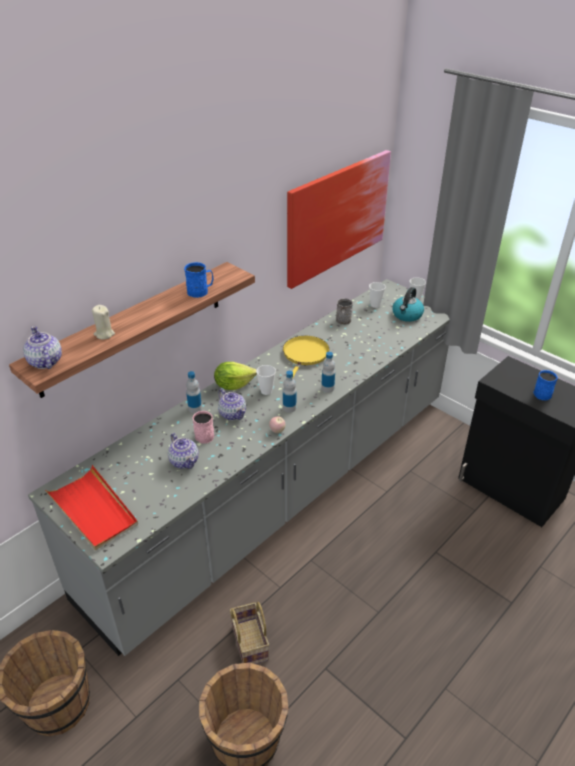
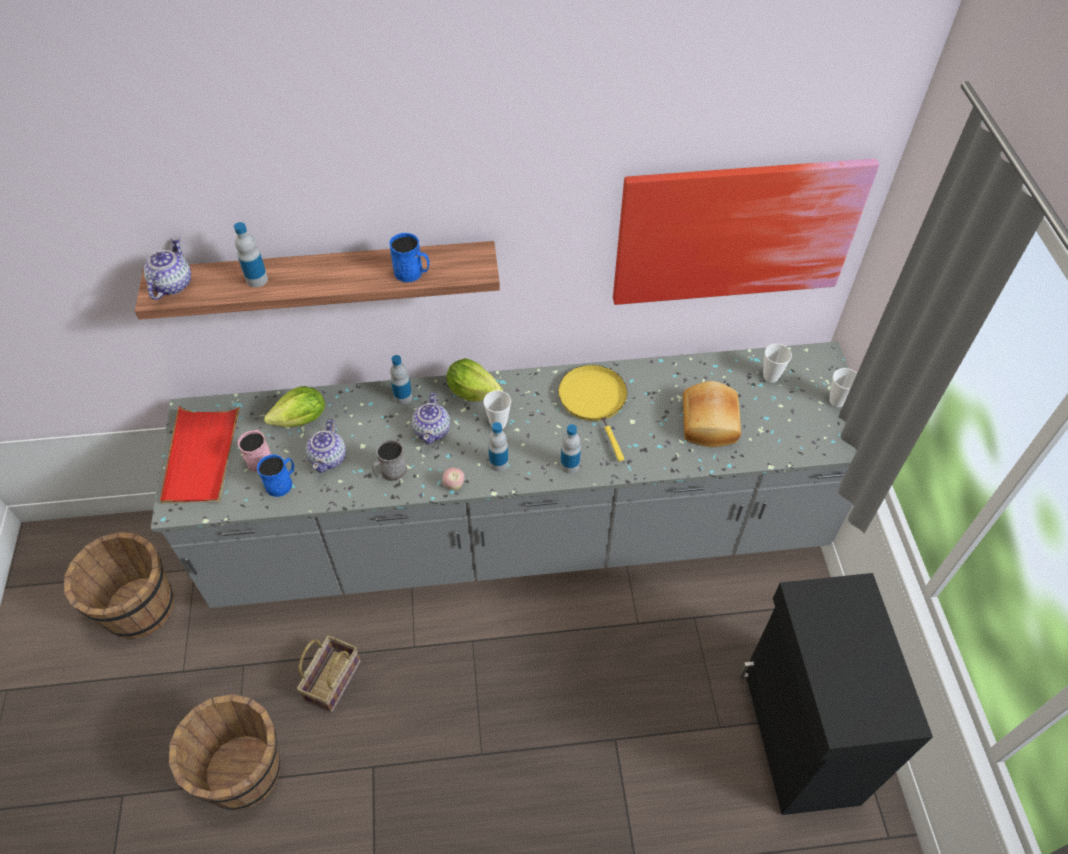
camera: 40 degrees right, 15 degrees up
beige candle [92,305,115,339] -> bottle [234,222,268,287]
pink mug [192,411,214,444] -> pink mug moved to [238,430,271,472]
yellow frying pan [283,336,329,378] -> yellow frying pan turned 75 degrees counterclockwise [558,365,627,462]
grey mug [336,298,353,325] -> grey mug moved to [372,439,407,481]
kettle [392,287,424,322] -> none
blue mug [533,370,558,400] -> blue mug moved to [257,455,294,497]
none -> lettuce [264,386,325,427]
none -> bread [683,381,741,447]

